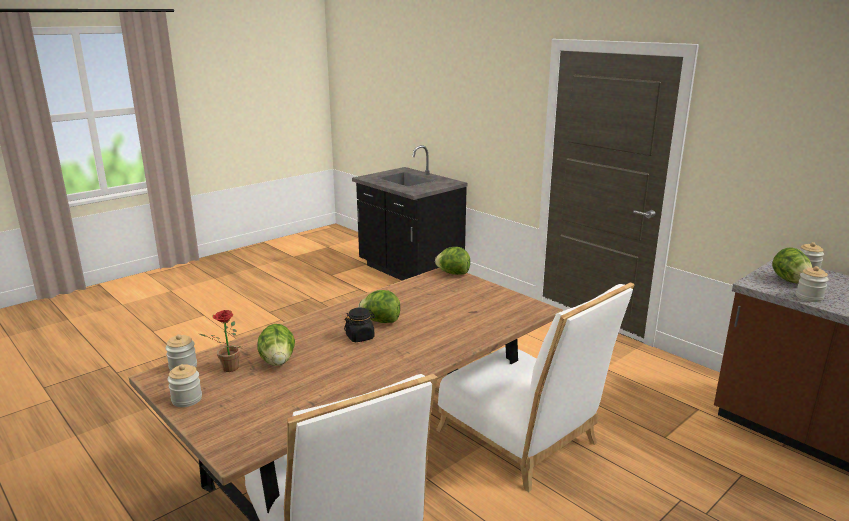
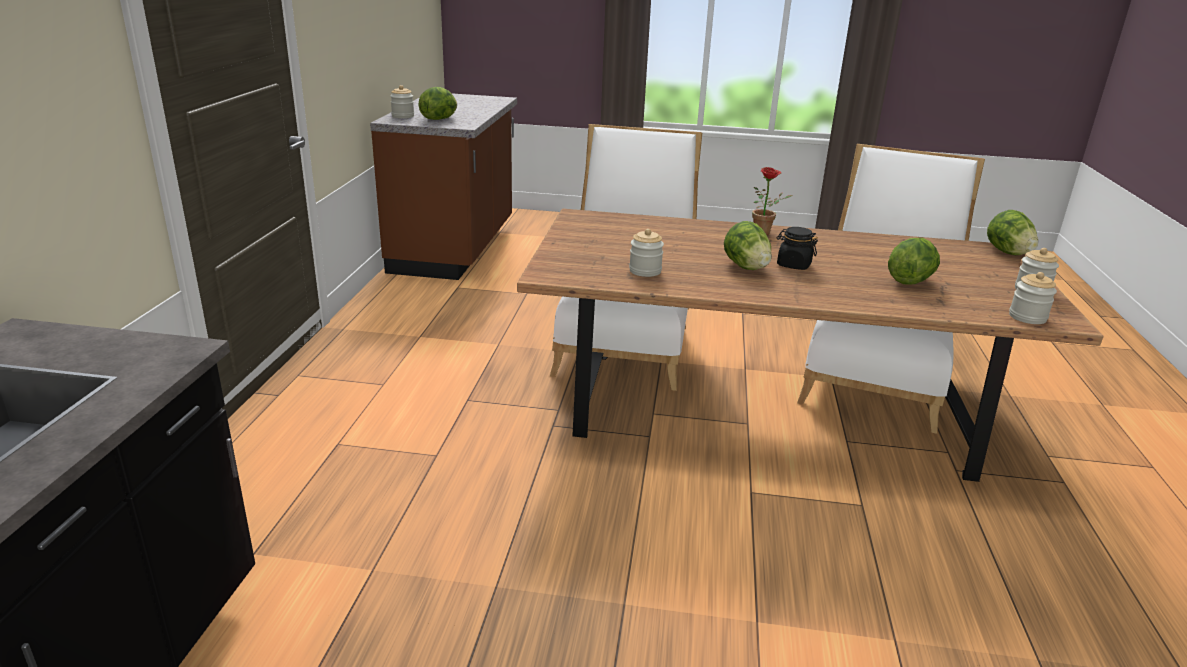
camera: 130 degrees left, 5 degrees up
potted plant [199,310,241,372] -> potted plant moved to [752,167,793,235]
lettuce [435,247,470,275] -> lettuce moved to [987,210,1038,255]
jar [796,266,829,302] -> jar moved to [629,229,664,277]

